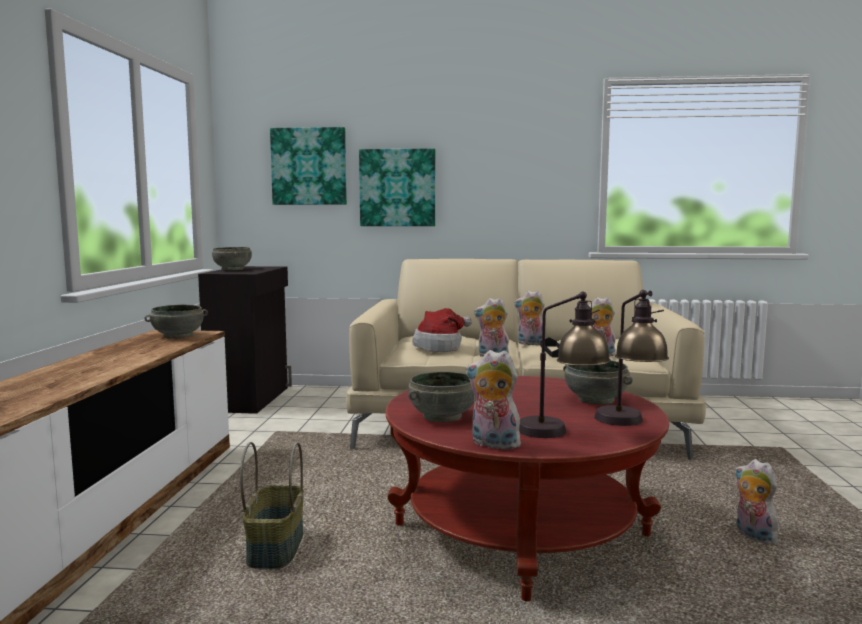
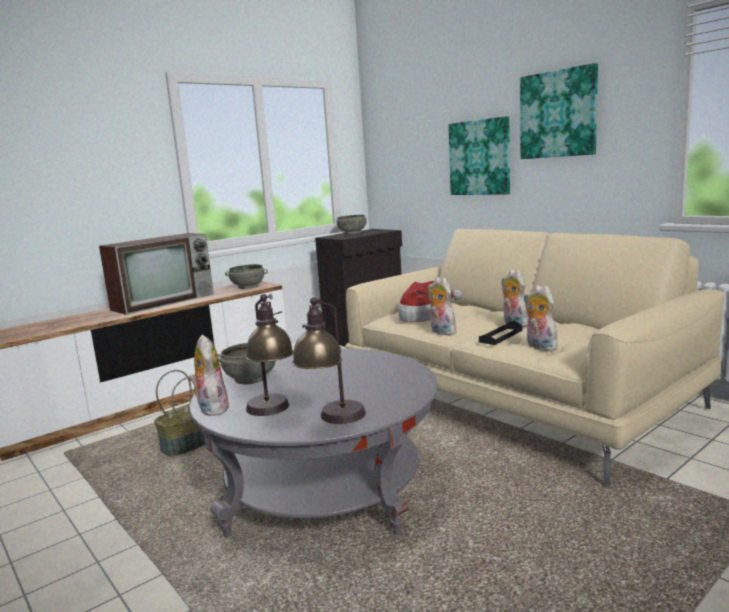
camera: 45 degrees right, 5 degrees up
picture [270,127,347,205] -> picture moved to [520,63,598,159]
red coffee table [385,376,669,602] -> grey coffee table [189,349,438,537]
grey bowl [563,360,632,404] -> none
plush toy [734,459,780,544] -> none
none -> television [99,233,214,315]

